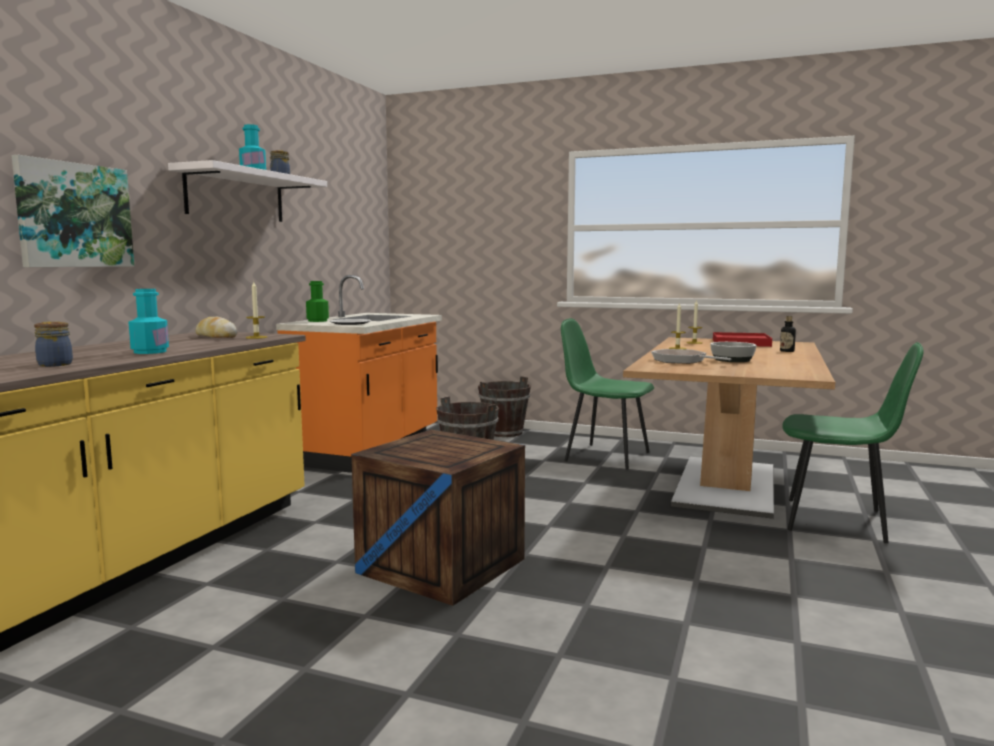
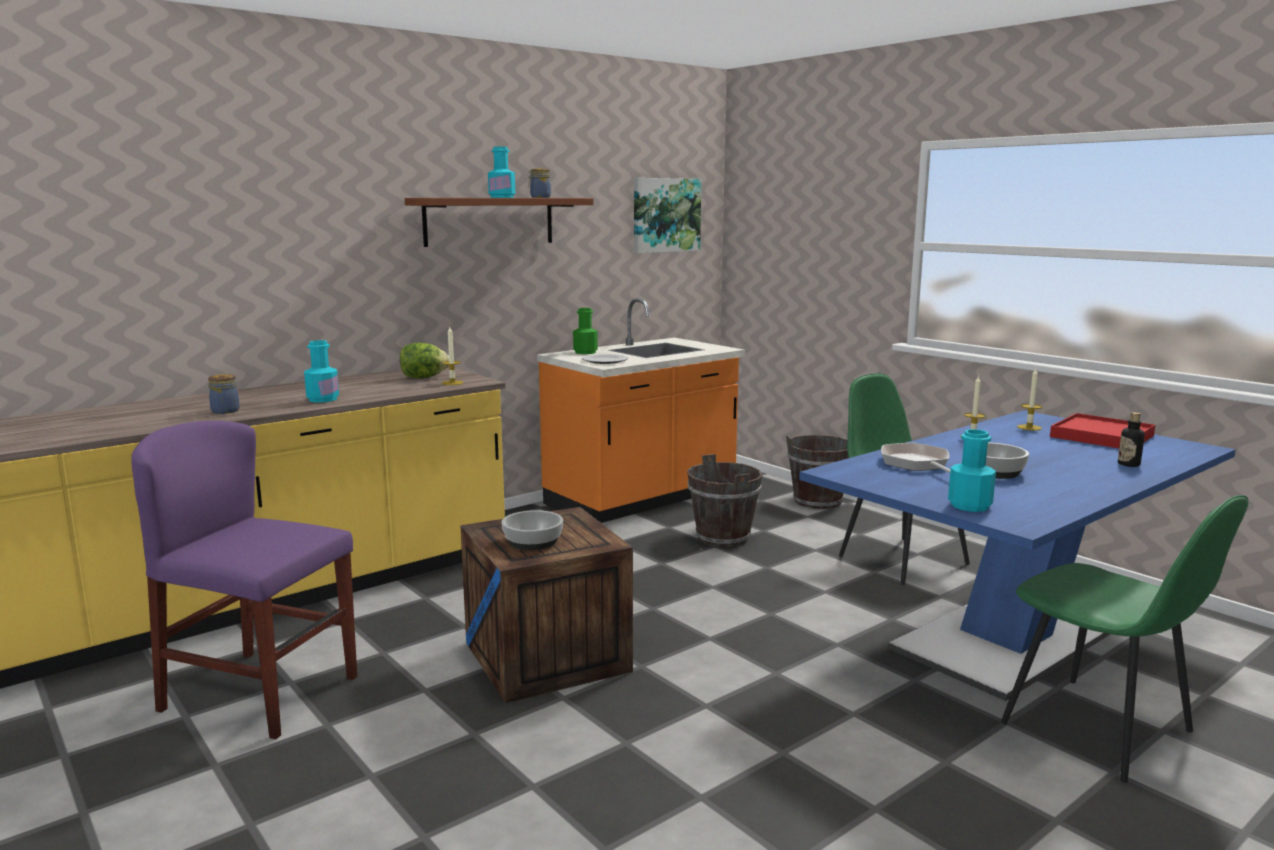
camera: 30 degrees right, 5 degrees up
picture [12,155,134,267] -> picture moved to [634,178,701,253]
white shelf [168,160,327,222] -> brown shelf [405,198,593,247]
bread [196,317,237,338] -> lettuce [400,343,449,378]
brown dining table [623,337,835,519] -> blue dining table [799,410,1236,701]
none -> purple chair [131,421,357,740]
none -> bowl [502,510,563,550]
none -> turquoise bottle [948,429,996,512]

